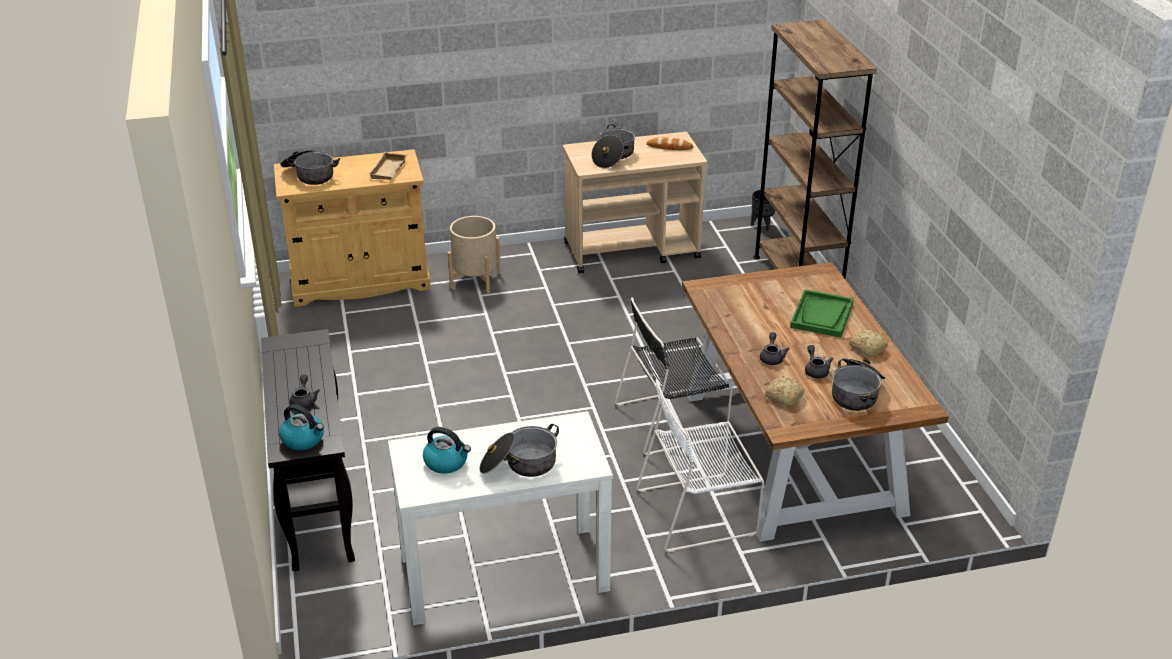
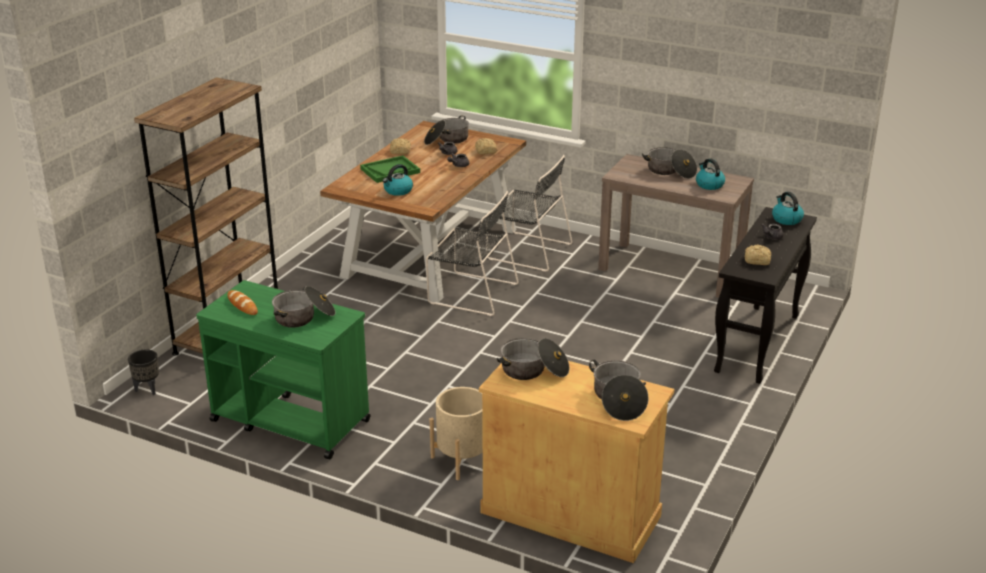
camera: 140 degrees left, 5 degrees down
beige tray [369,152,407,180] -> cooking pot [497,338,569,380]
white console table [388,411,613,625] -> brown console table [598,154,754,298]
beige cart [563,132,707,274] -> green cart [196,280,371,459]
white chair [636,379,764,552] -> black chair [486,155,573,272]
none -> kettle [383,164,413,196]
none -> bread [745,245,771,265]

